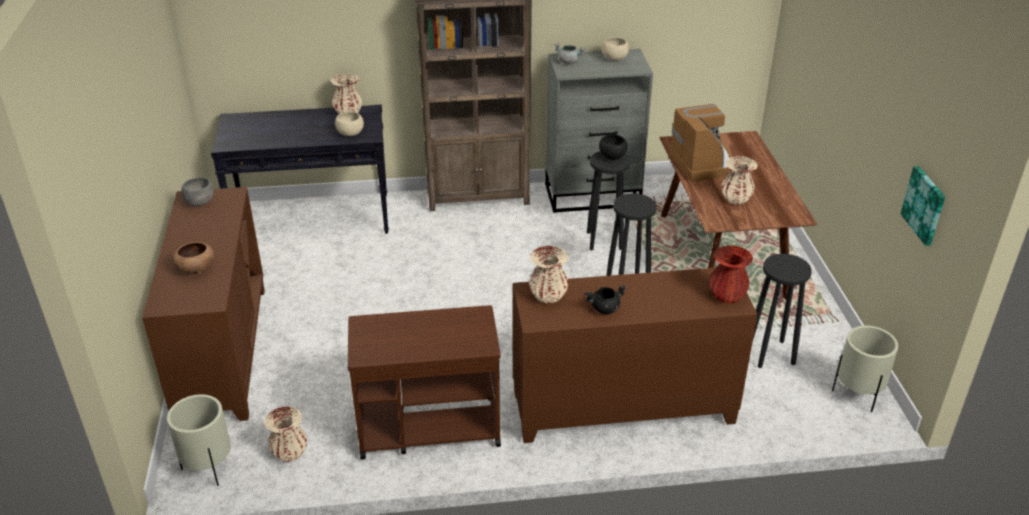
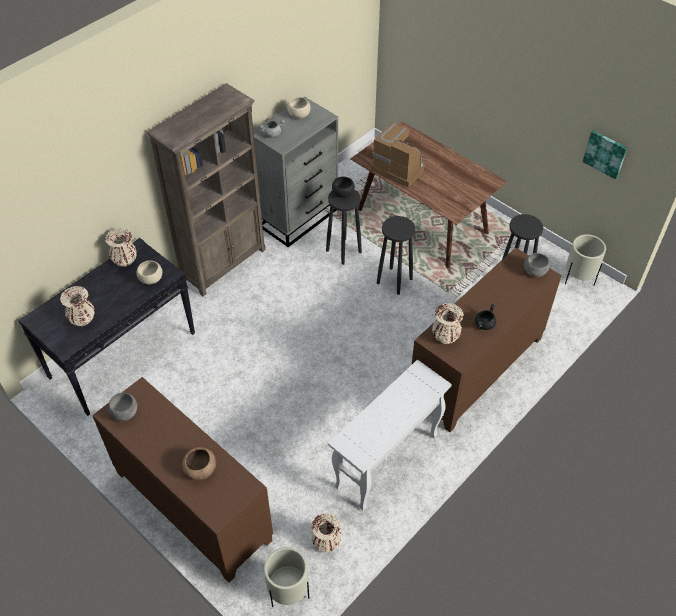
camera: 40 degrees left, 15 degrees up
brown cart [348,305,501,460] -> white console table [328,360,452,510]
red vase [709,246,753,303] -> grey bowl [524,253,550,277]
beige vase [721,156,758,205] -> beige vase moved to [60,286,95,326]

